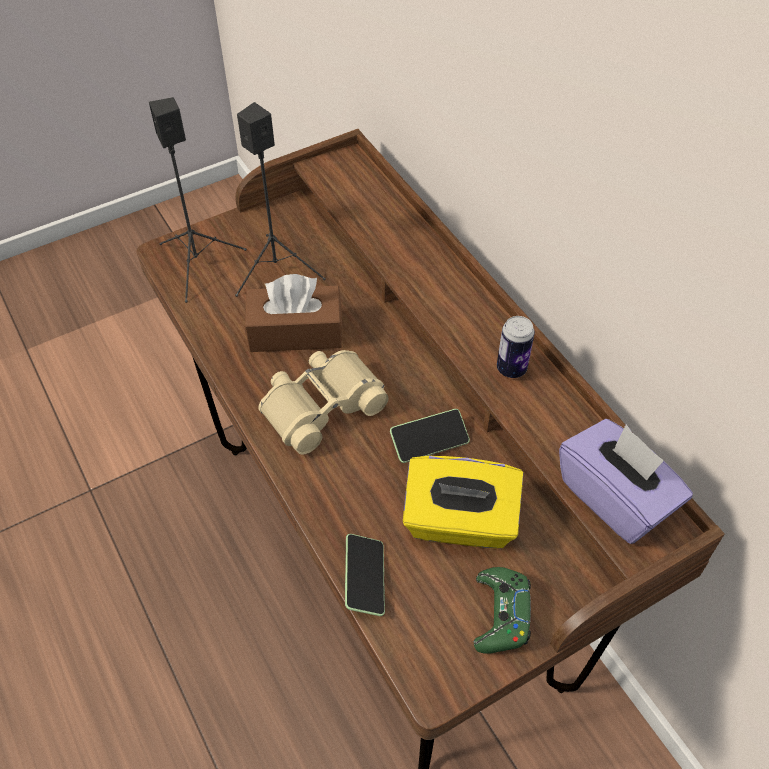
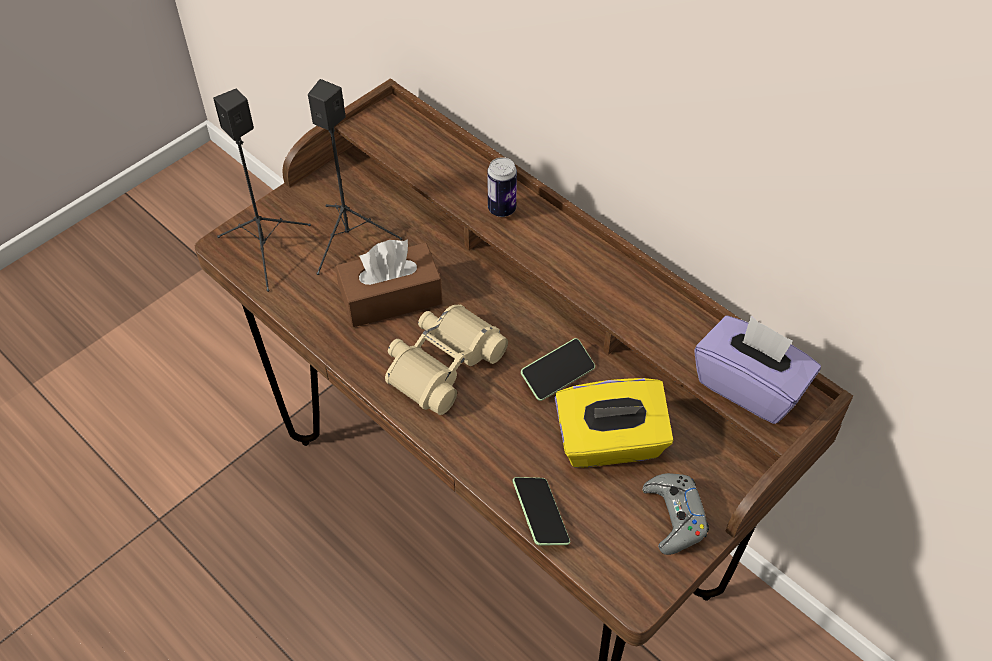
camera: 15 degrees left, 0 degrees up
green game controller [474,567,531,654] -> grey game controller [643,473,709,555]
can [497,316,535,378] -> can moved to [487,157,517,217]

